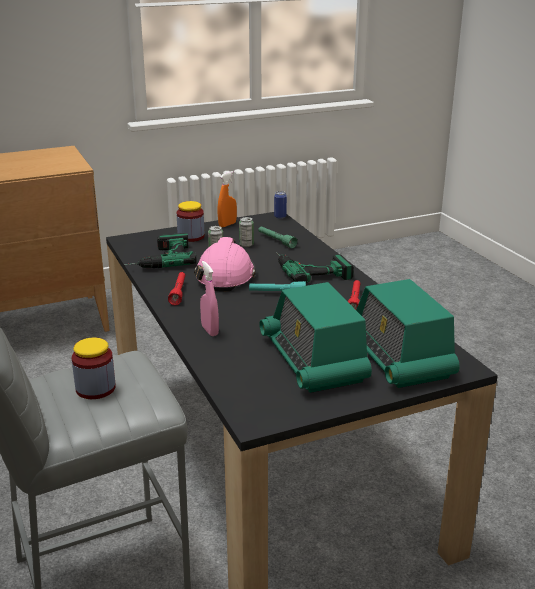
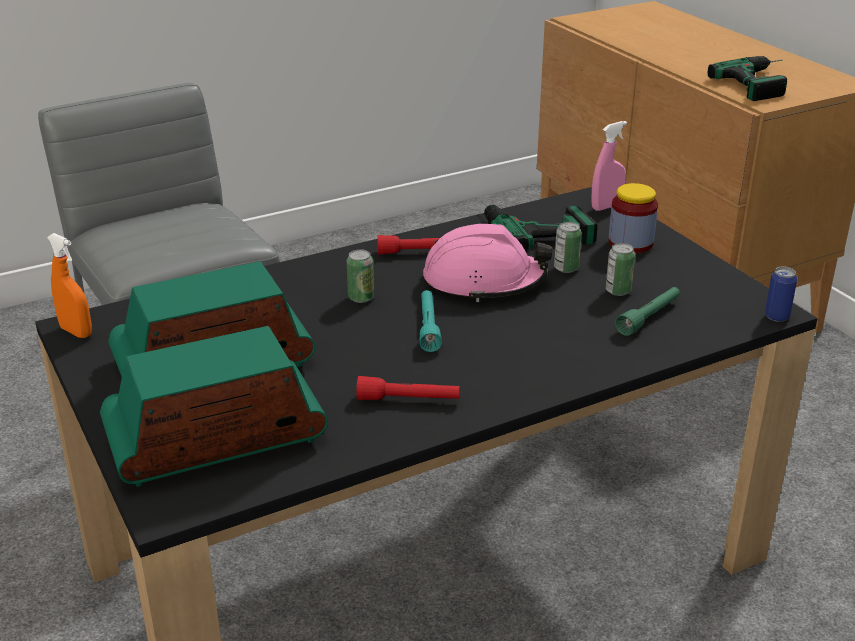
camera: 85 degrees right, 5 degrees up
jar [71,337,116,399] -> none
pink spray bottle [200,261,219,336] -> pink spray bottle moved to [591,121,627,211]
orange spray bottle [217,171,237,227] -> orange spray bottle moved to [47,233,92,338]
power drill [276,252,354,283] -> power drill moved to [708,56,787,101]
none -> can [347,249,374,303]

